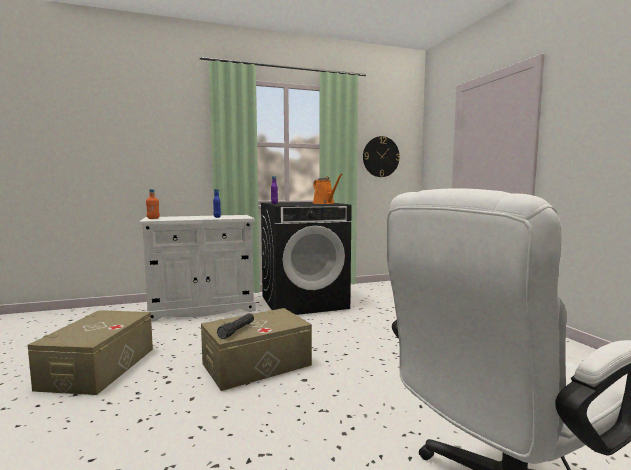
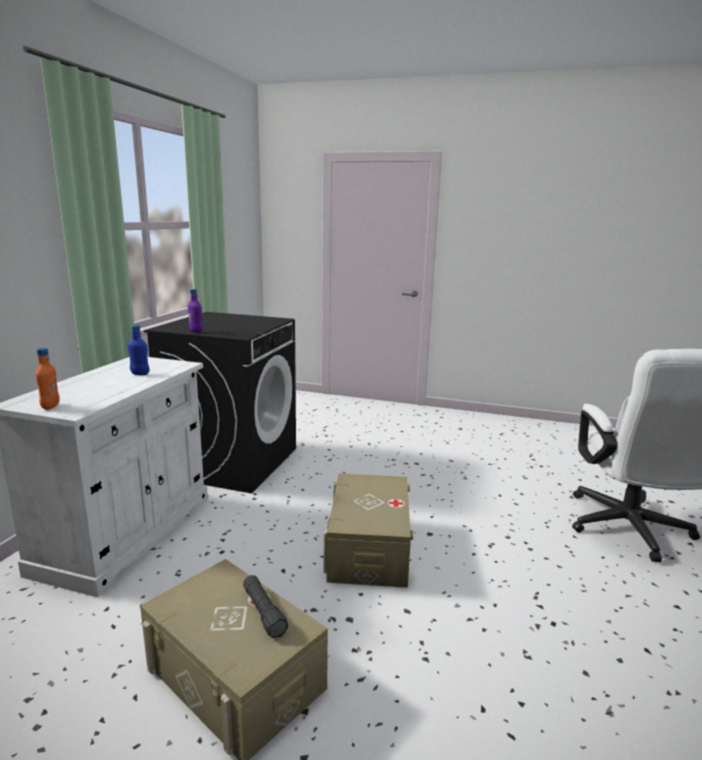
camera: 55 degrees left, 10 degrees up
black flashlight [217,313,254,339] -> black flashlight moved to [243,575,288,638]
orange watering can [313,174,343,204] -> none
wall clock [363,136,400,177] -> none

